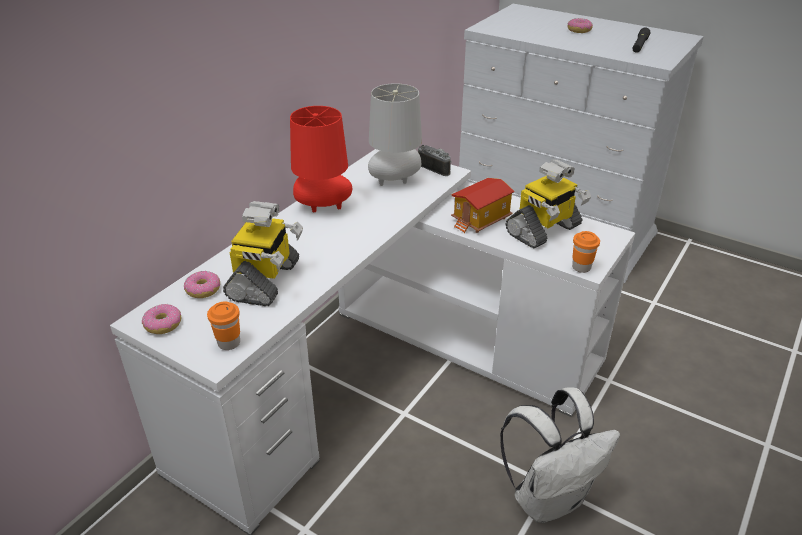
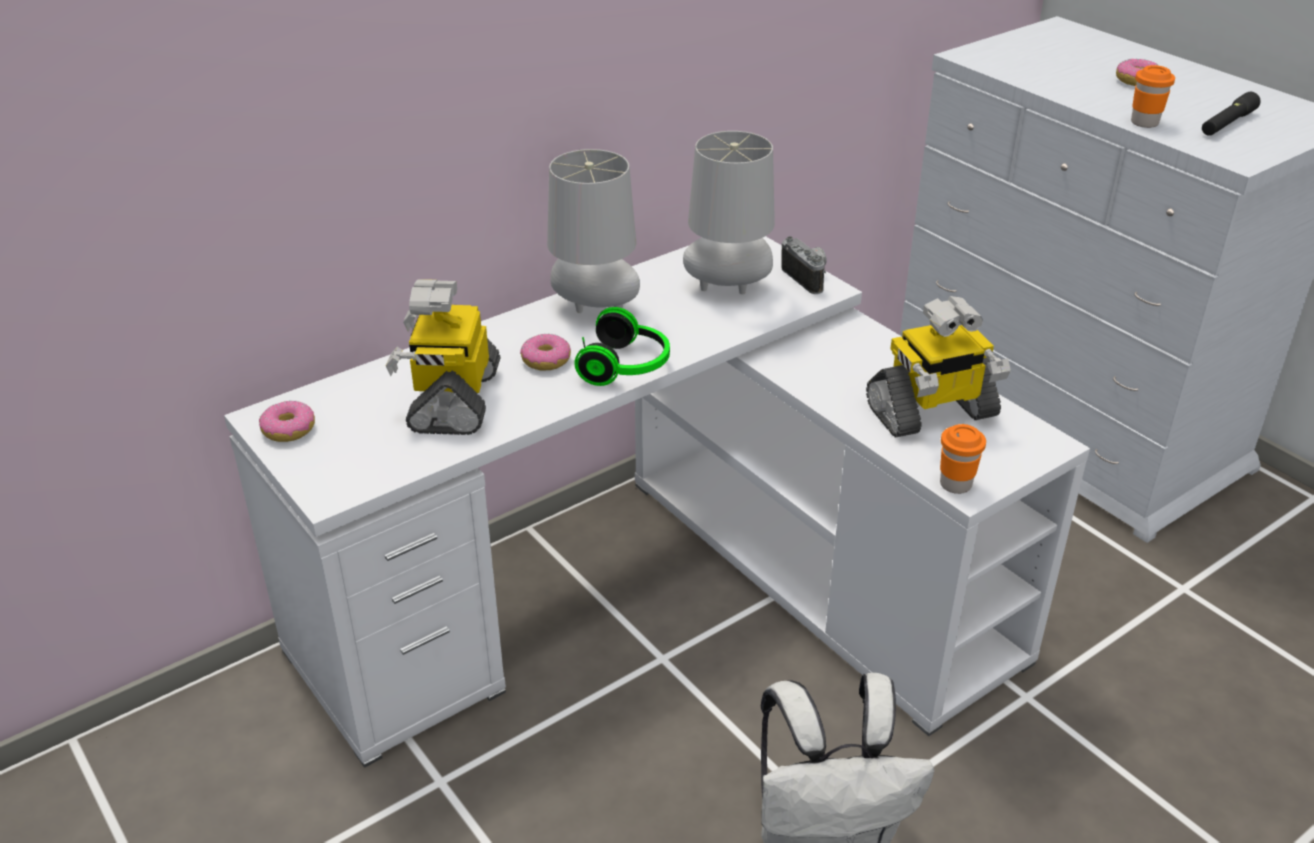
camera: 20 degrees right, 0 degrees up
donut [184,270,220,298] -> donut moved to [520,334,571,371]
orange cup [207,301,240,350] -> orange cup moved to [1131,65,1175,128]
toy robot [223,201,303,306] -> toy robot turned 150 degrees clockwise [386,279,500,435]
red table lamp [290,106,352,212] -> grey table lamp [547,149,640,313]
toy house [451,178,515,233] -> none
none -> headphones [574,307,670,386]

